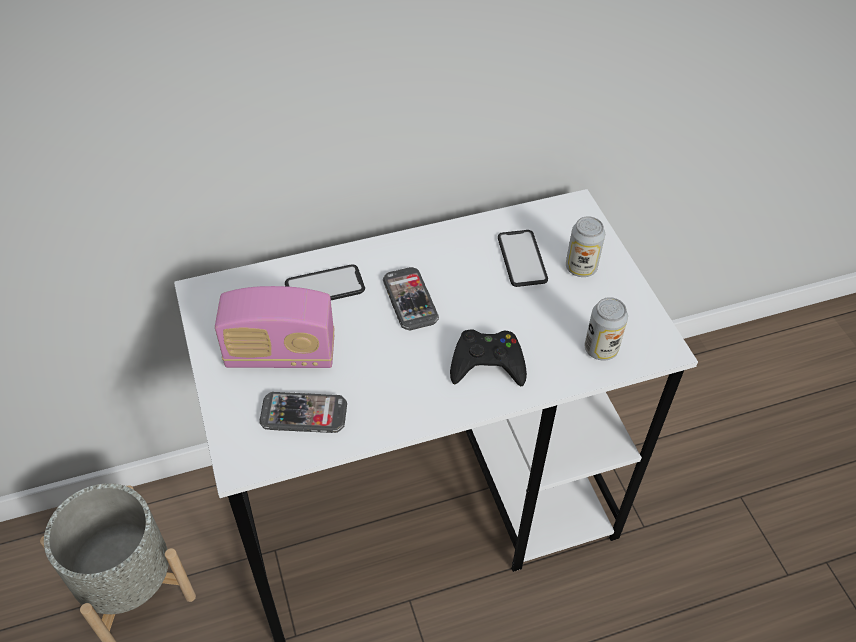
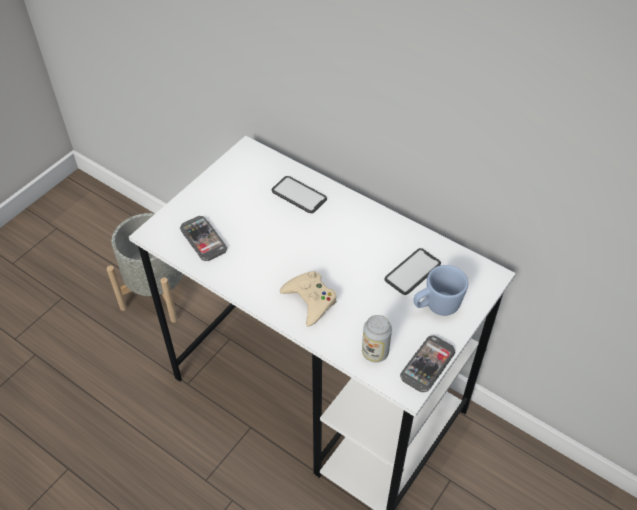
camera: 55 degrees right, 0 degrees up
radio [215,286,335,368] -> none
phone [383,267,439,330] -> phone moved to [400,336,455,392]
black game controller [450,329,527,386] -> beige game controller [280,271,337,327]
can [566,216,605,277] -> blue mug [413,265,468,316]

